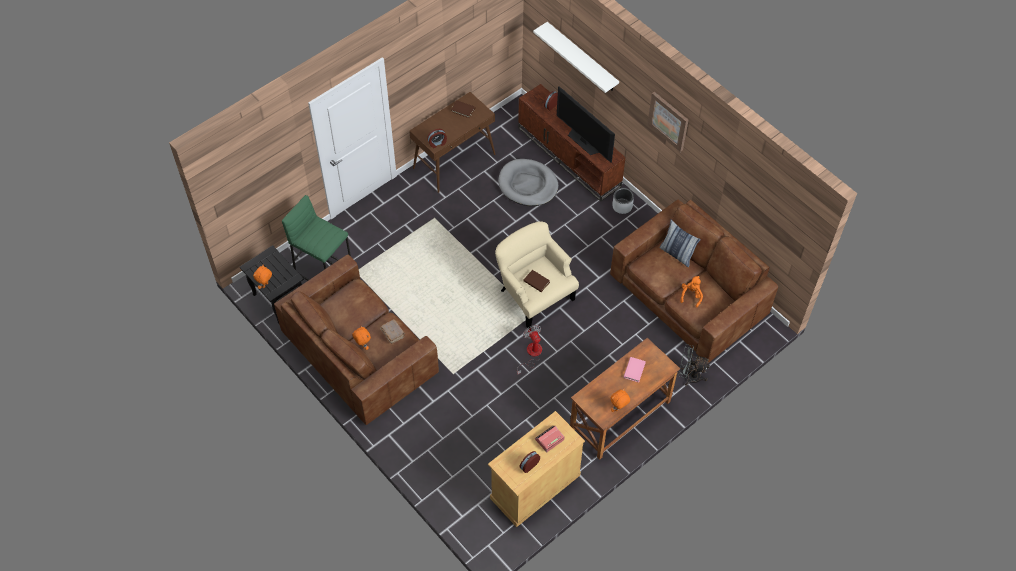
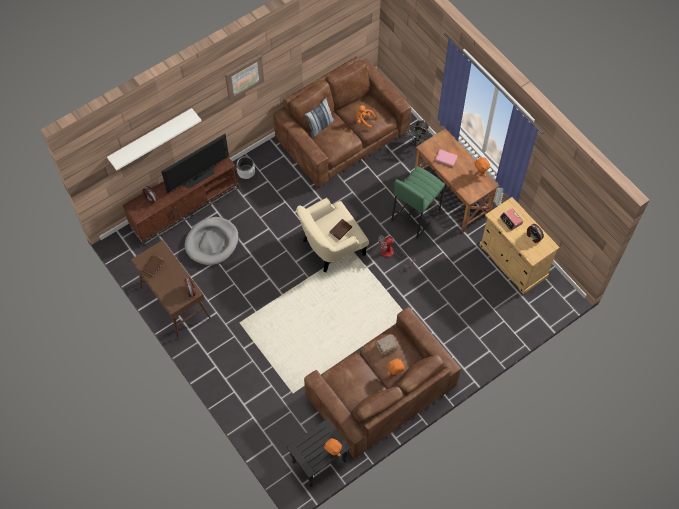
camera: 85 degrees left, 5 degrees up
green stool [282,195,351,281] -> green stool moved to [391,166,445,238]

